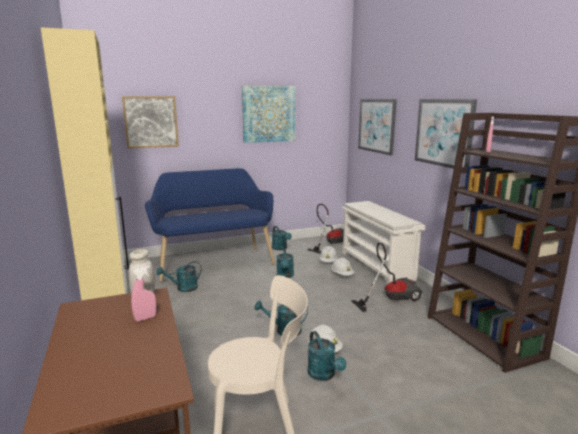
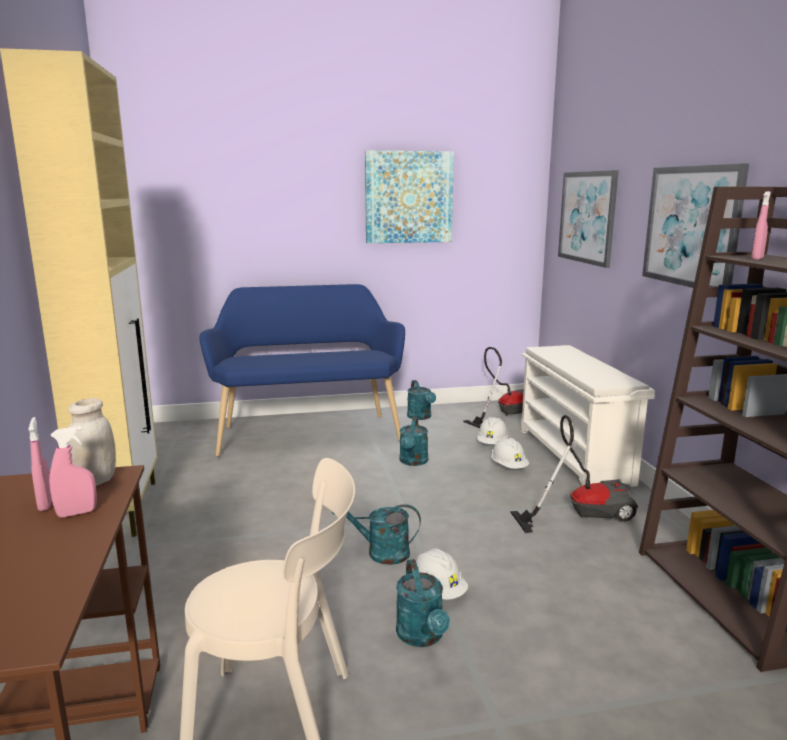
camera: 10 degrees right, 0 degrees up
picture [122,96,179,149] -> none
turquoise watering can [157,261,202,292] -> none
none -> pink spray bottle [28,417,52,511]

